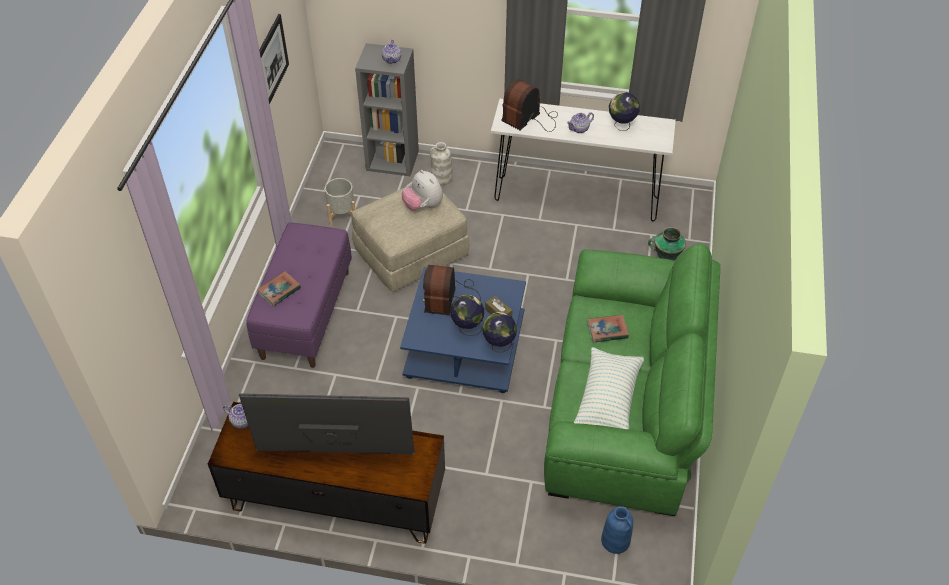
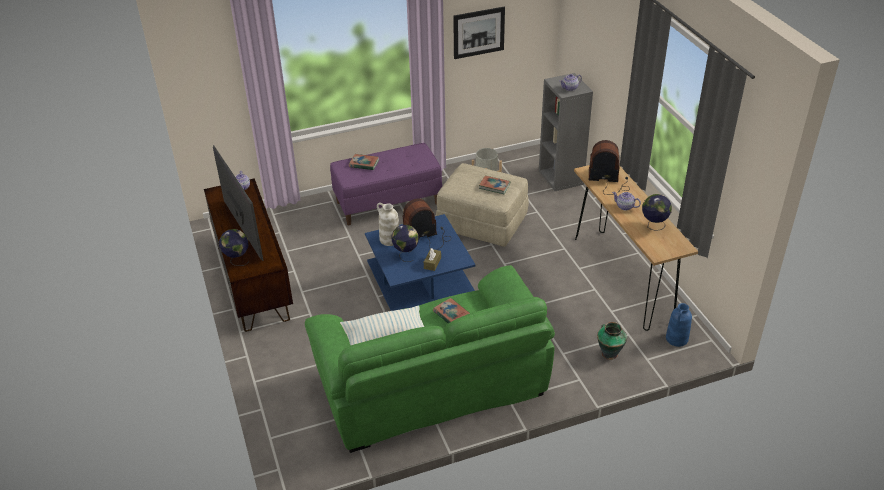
camera: 60 degrees right, 10 degrees down
plush toy [402,170,443,211] -> book [479,176,510,194]
white vase [429,142,453,185] -> white vase moved to [377,203,399,246]
globe [482,312,517,352] -> globe moved to [219,229,249,266]
white console table [491,99,676,221] -> brown console table [574,165,698,331]
blue vase [601,506,633,554] -> blue vase moved to [666,303,692,347]

